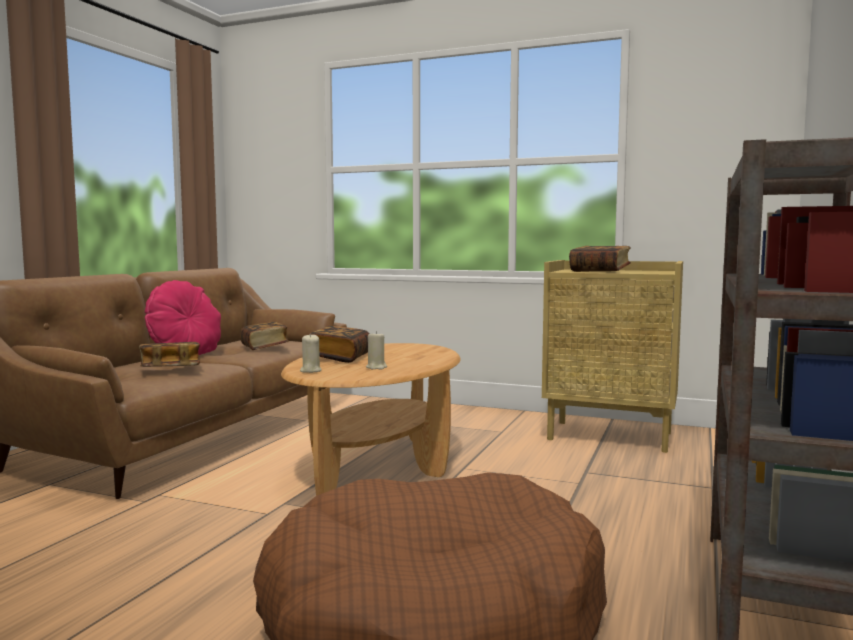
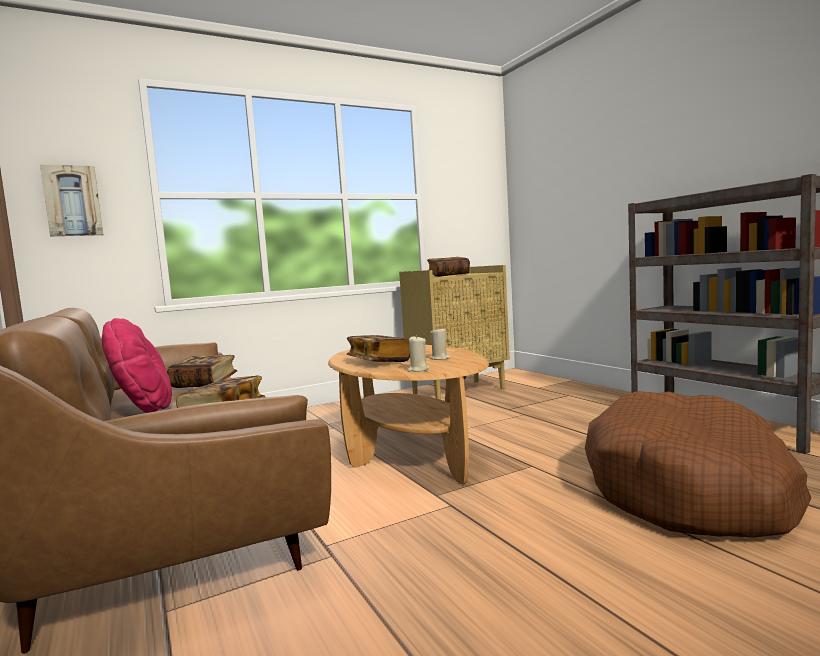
camera: 50 degrees left, 0 degrees up
none -> picture [40,165,103,236]

